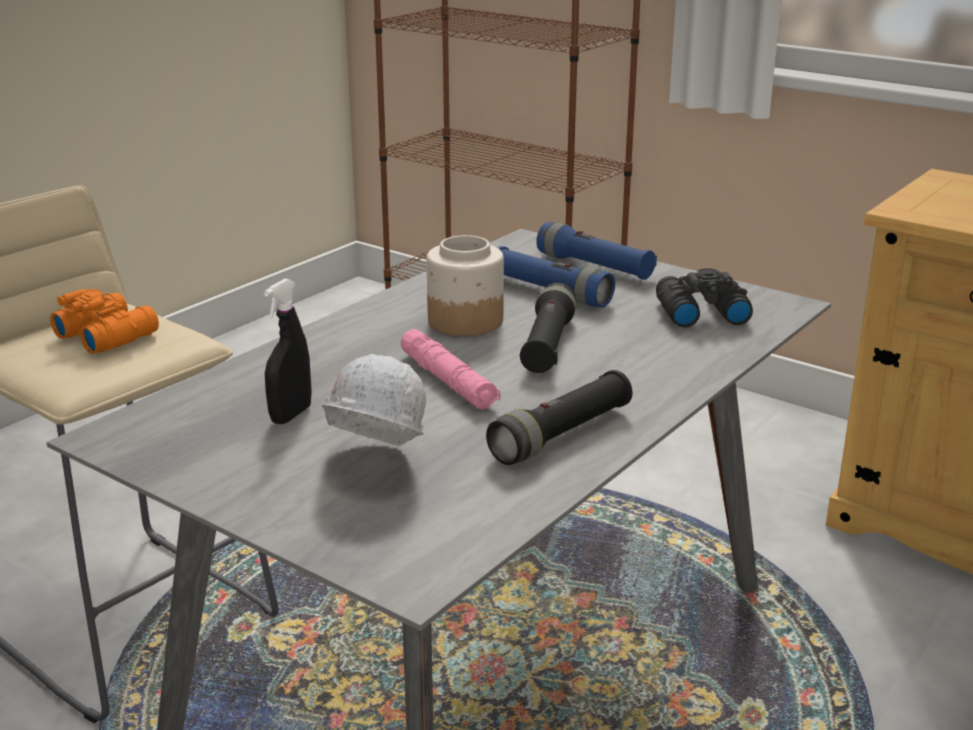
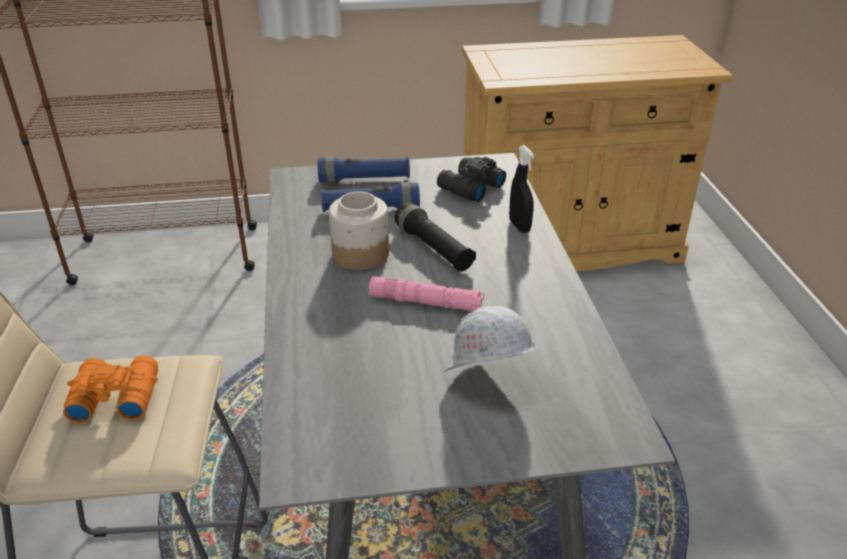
camera: 45 degrees left, 10 degrees up
black spray bottle [264,279,312,424] -> black spray bottle moved to [509,145,534,233]
black flashlight [486,370,632,465] -> none

